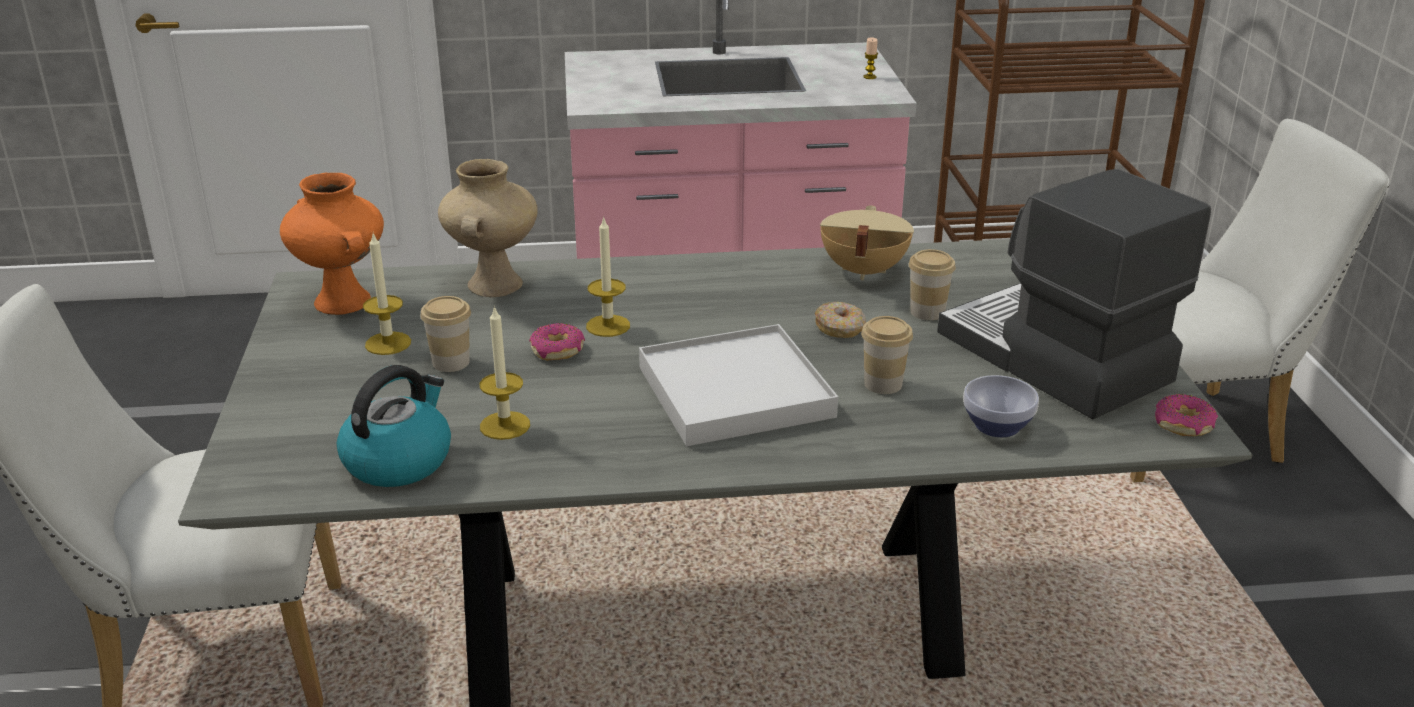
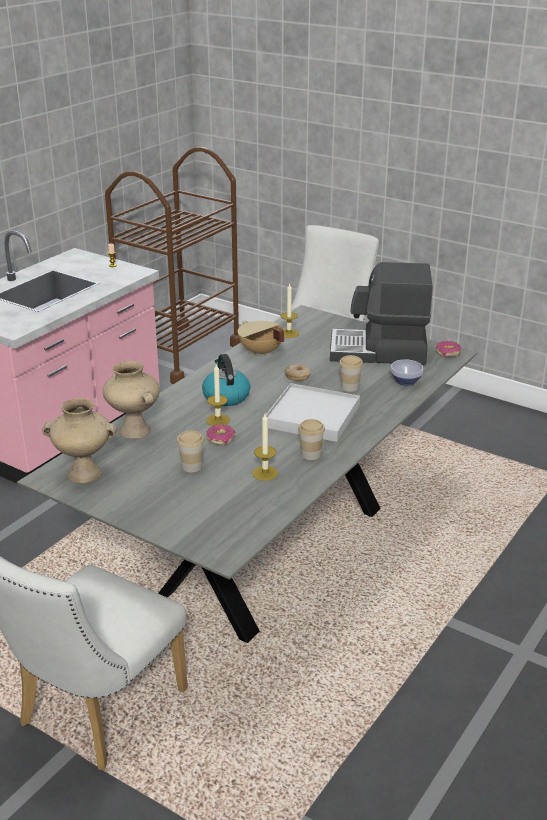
camera: 50 degrees left, 0 degrees up
orange vase [280,173,384,315] -> beige vase [42,398,117,483]
kettle [337,365,451,487] -> kettle moved to [202,354,250,406]
candle [363,234,411,355] -> candle moved to [281,283,299,338]
cup [909,249,956,320] -> cup moved to [298,419,325,460]

